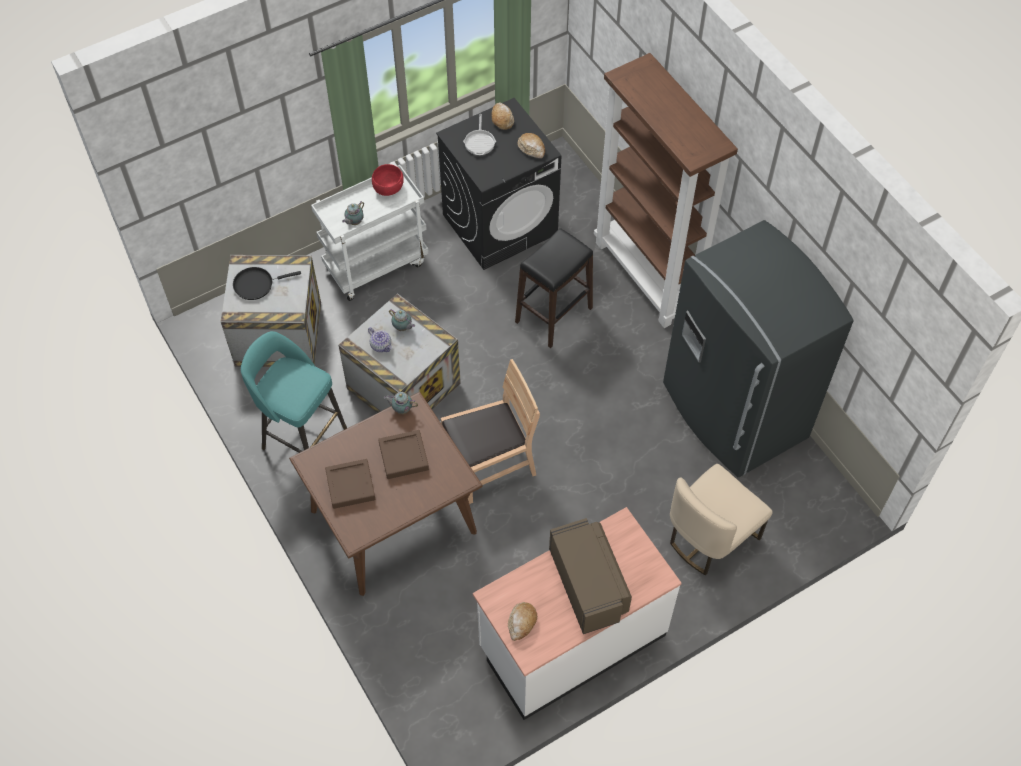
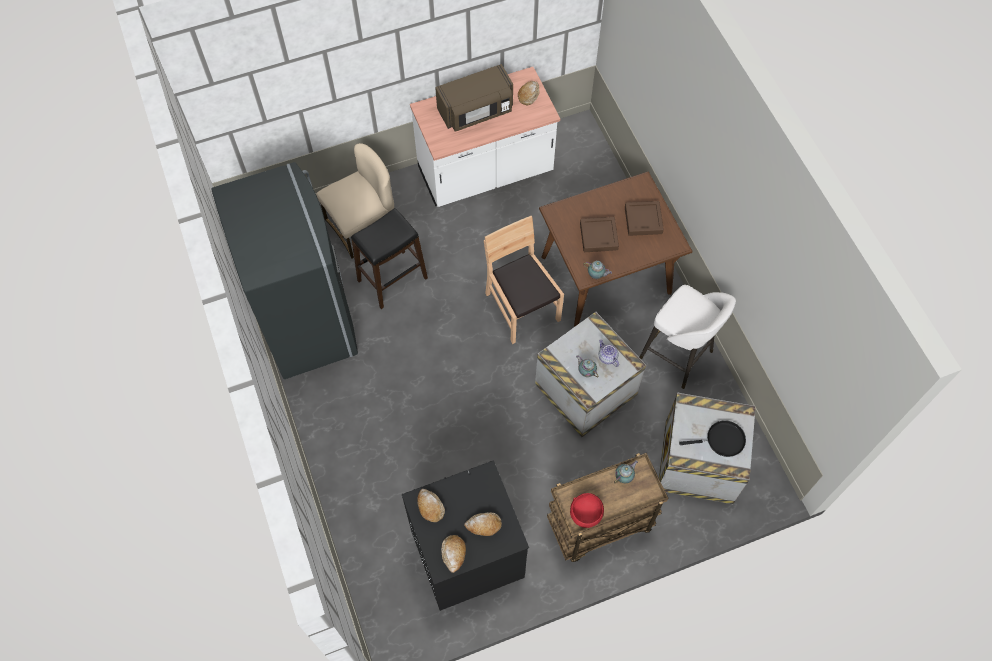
camera: 170 degrees left, 5 degrees up
turquoise stool [241,331,347,453] -> white stool [639,285,736,389]
white cart [311,165,429,301] -> brown cart [547,453,669,562]
brown chair [441,359,540,504] -> brown chair turned 75 degrees clockwise [484,216,564,344]
frying pan [463,114,496,155] -> bread [464,512,502,536]
black stool [515,228,593,348] -> black stool moved to [351,208,428,309]
brown microwave [549,518,632,634] -> brown microwave turned 105 degrees counterclockwise [435,64,513,132]
brown bookcase [594,53,738,328] -> none

